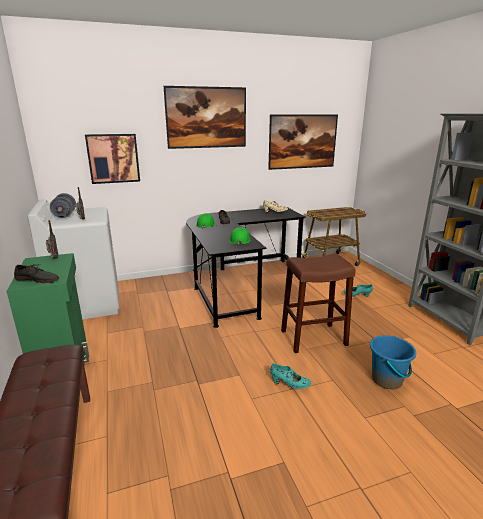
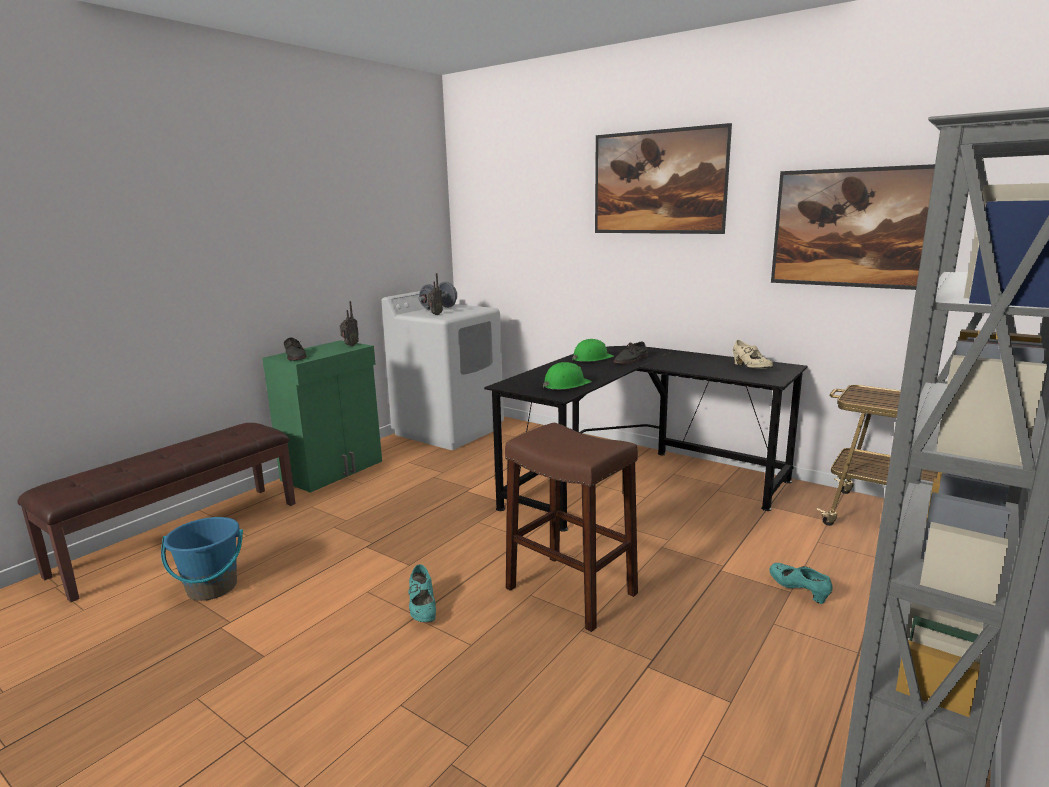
camera: 55 degrees right, 5 degrees down
picture [85,134,140,184] -> none
blue bucket [370,335,416,389] -> blue bucket moved to [161,517,243,601]

